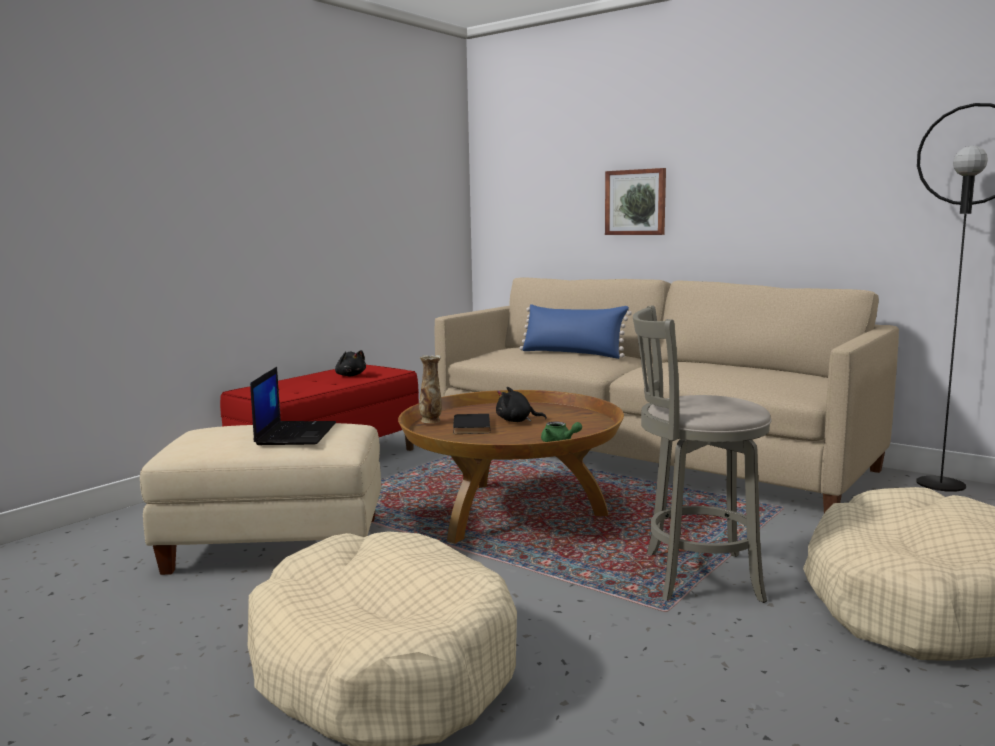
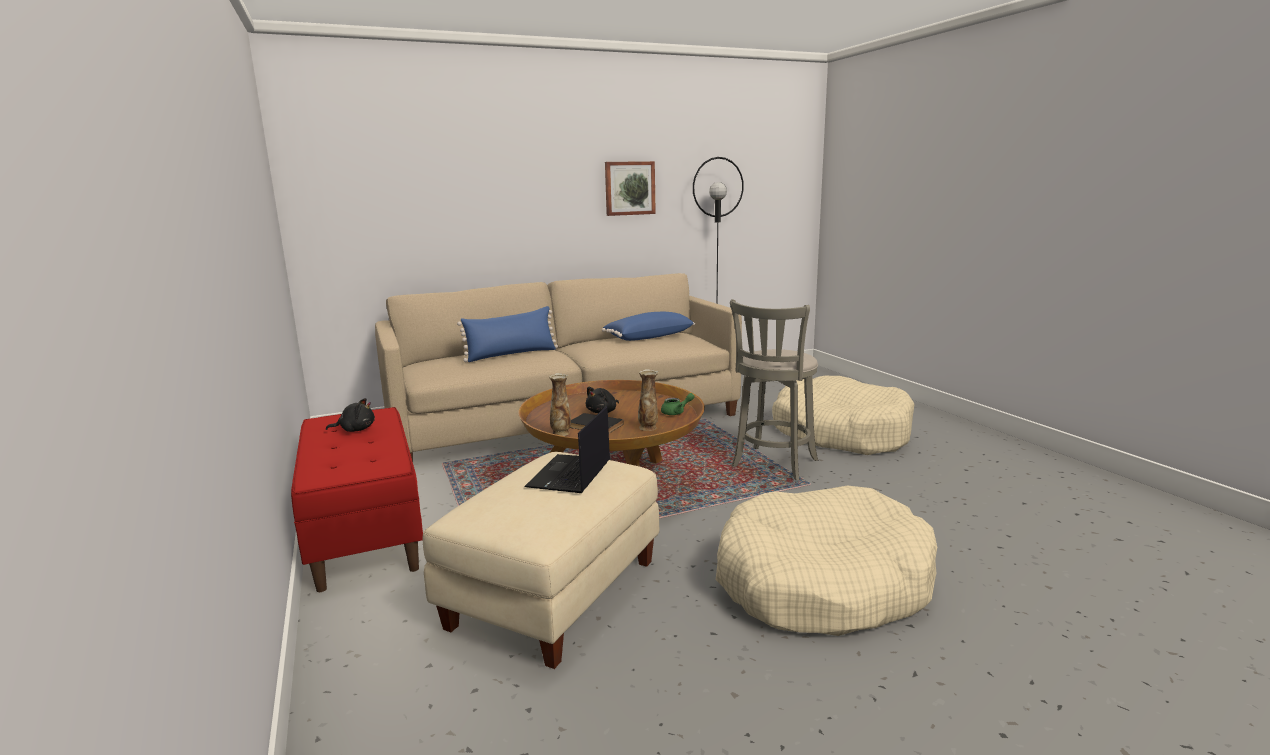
camera: 60 degrees left, 5 degrees up
laptop [250,367,336,445] -> laptop turned 105 degrees counterclockwise [524,406,610,493]
picture [605,168,666,235] -> picture moved to [605,161,656,216]
none -> blue pillow [602,312,695,341]
none -> vase [638,369,658,431]

